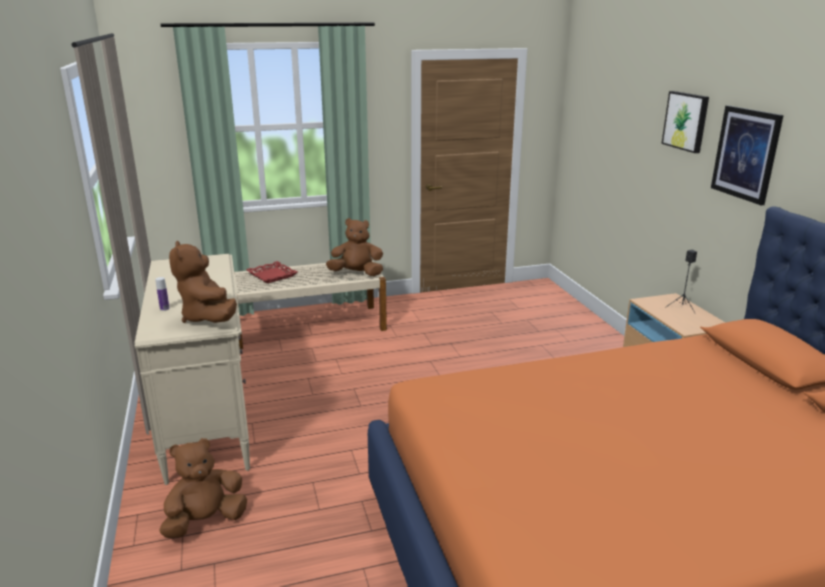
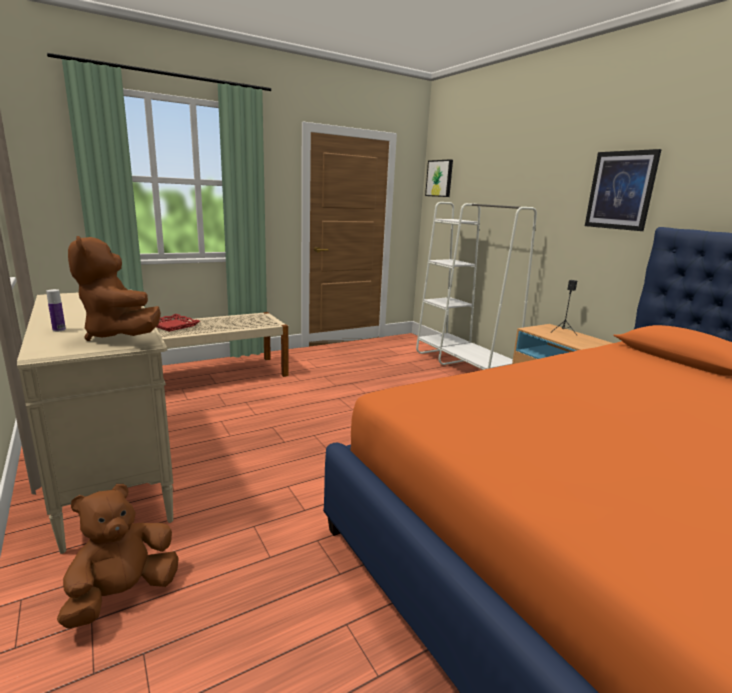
camera: 15 degrees left, 5 degrees down
brown plush toy [326,218,383,276] -> none
picture [662,91,709,153] -> picture moved to [425,159,453,197]
none -> white clothes rack [416,202,537,370]

